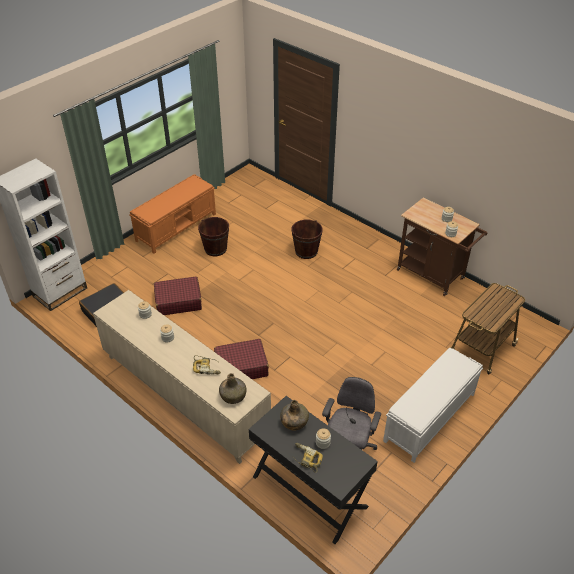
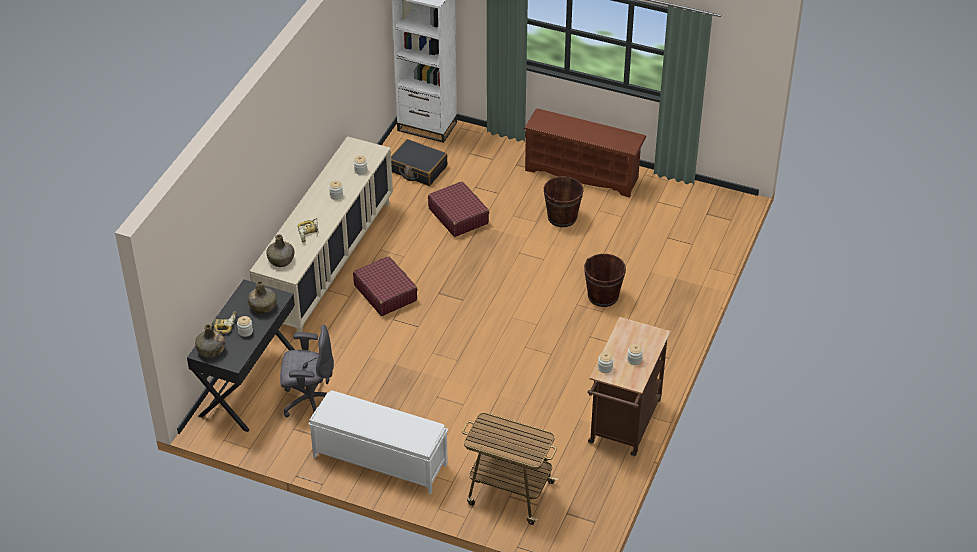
camera: 70 degrees right, 0 degrees up
orange bench [129,174,216,254] -> brown shoe rack [524,108,647,198]
none -> green bottle [195,324,225,358]

